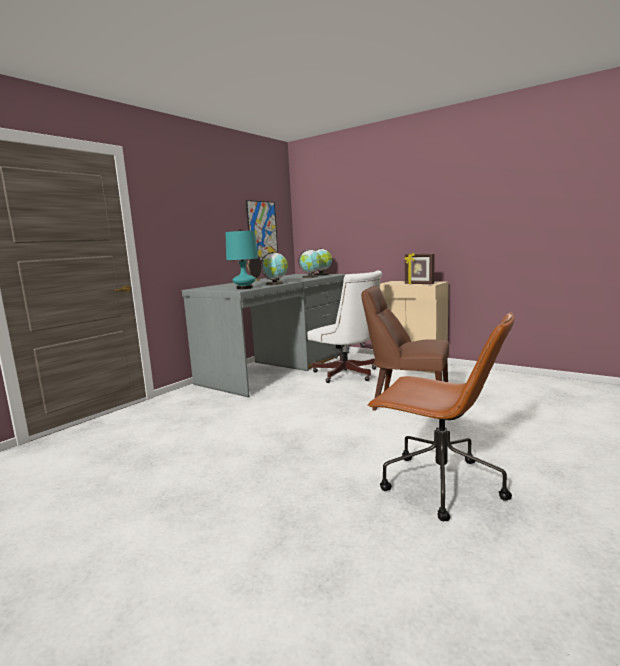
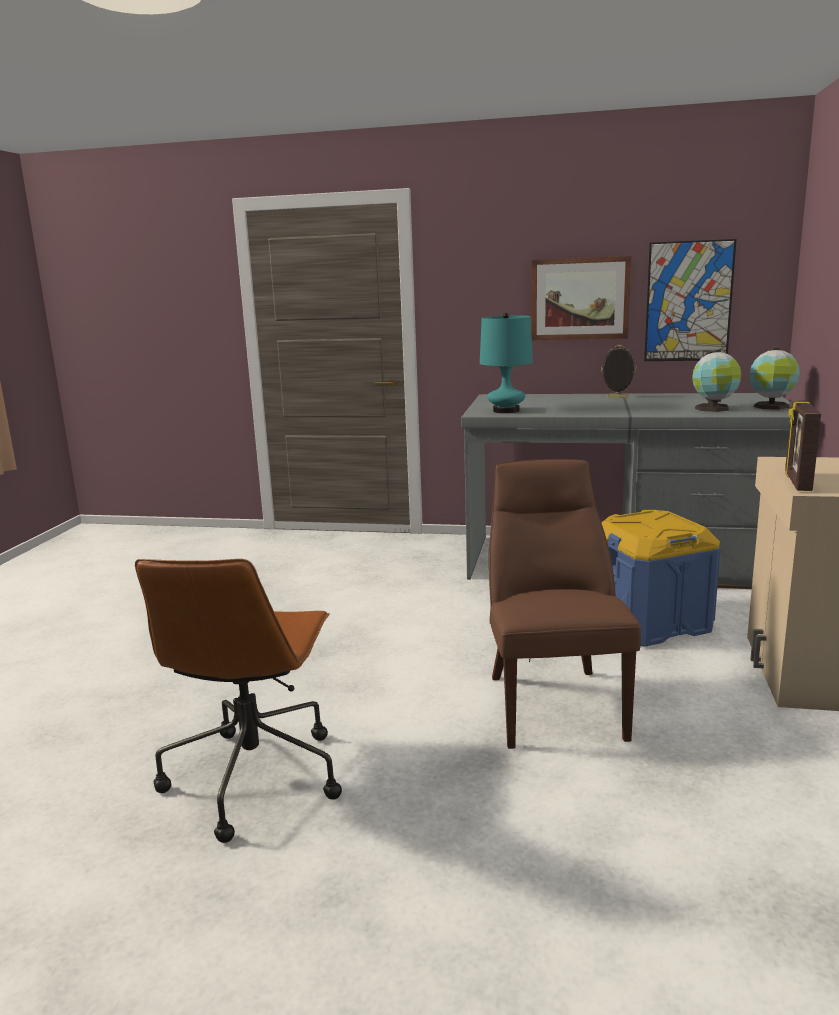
camera: 65 degrees right, 5 degrees up
globe [260,252,288,285] -> none
white office chair [307,270,382,383] -> blue storage box [601,510,720,647]
none -> picture [531,256,631,340]

